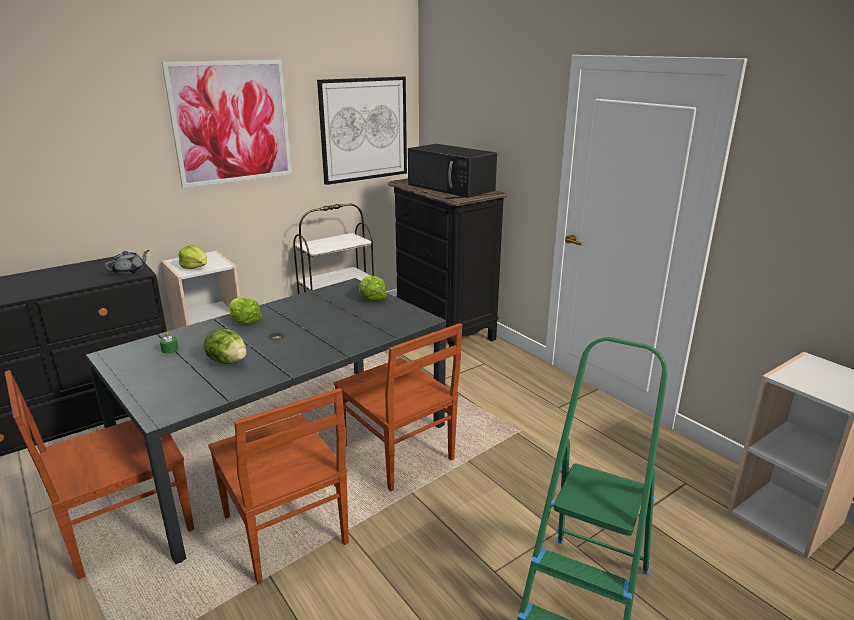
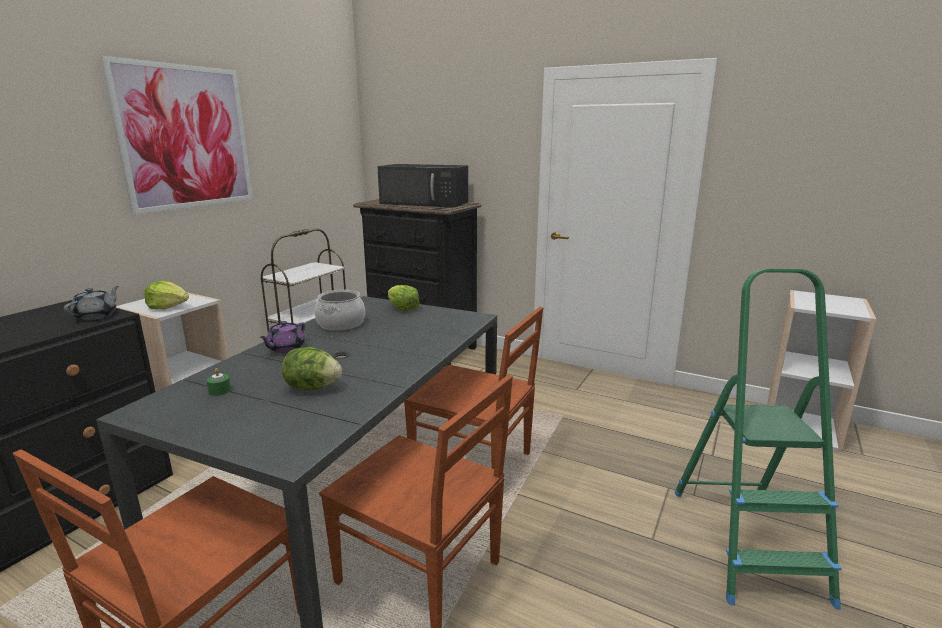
camera: 25 degrees left, 5 degrees down
lettuce [229,298,262,325] -> purple teapot [259,321,305,353]
picture [317,77,407,185] -> none
none -> cooking pot [315,290,365,331]

